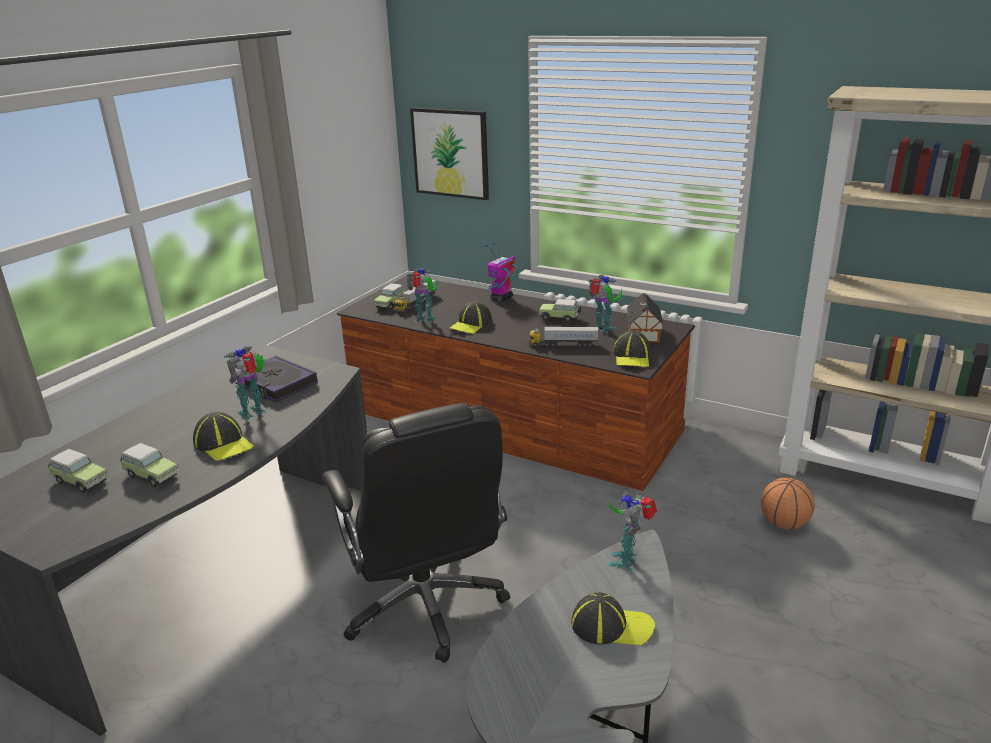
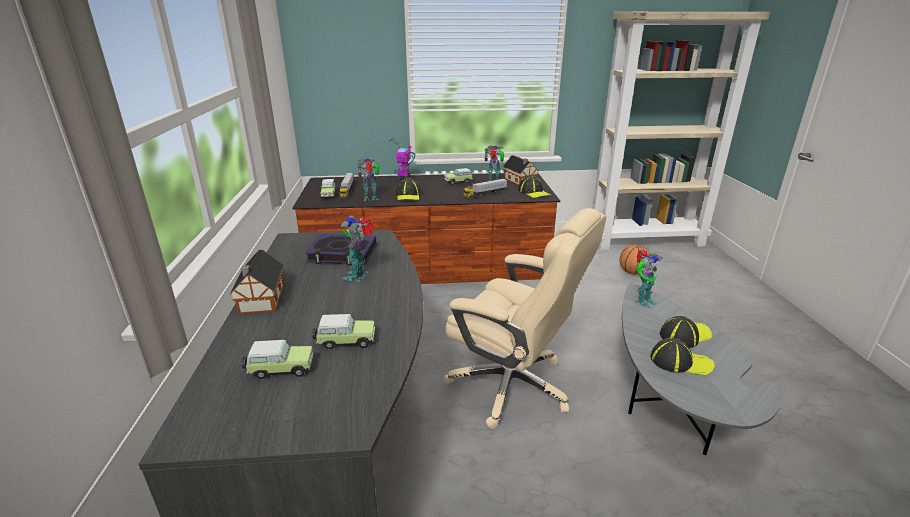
camera: 35 degrees left, 0 degrees up
cap [193,412,254,461] -> cap moved to [651,338,715,375]
black office chair [322,403,511,663] -> beige office chair [444,208,606,429]
picture [410,108,489,200] -> none
toy robot [608,490,657,571] -> toy robot turned 105 degrees counterclockwise [633,250,664,308]
none -> toy house [229,250,284,314]

